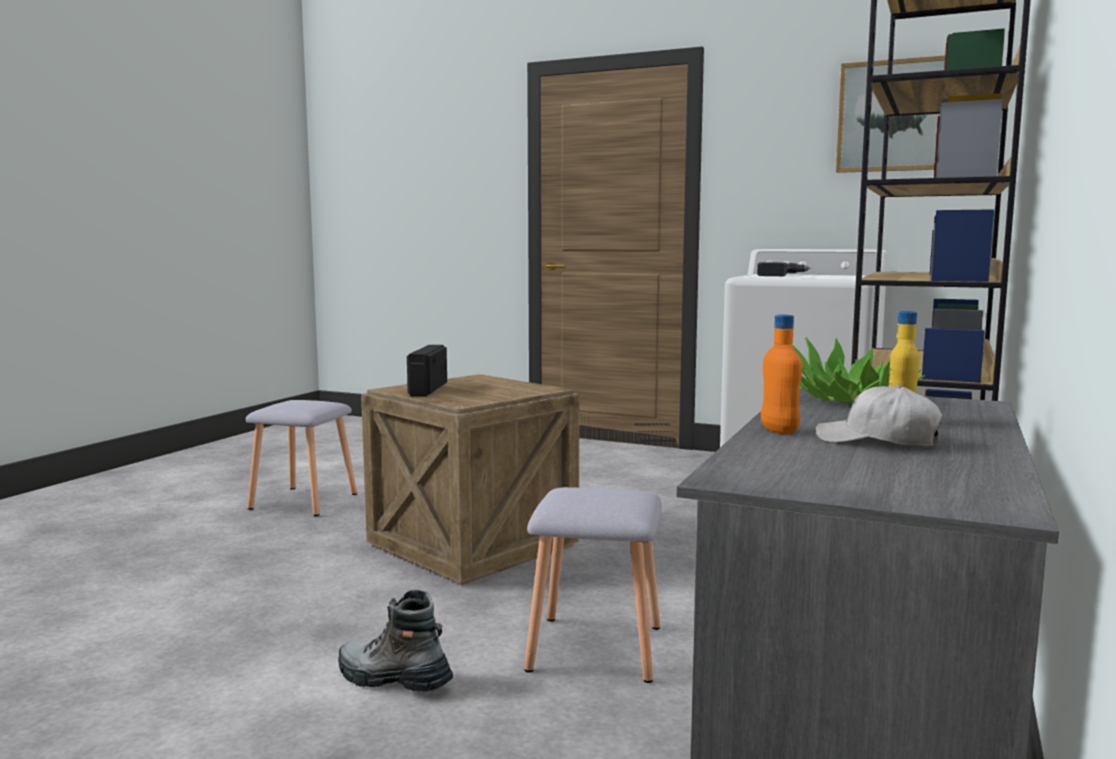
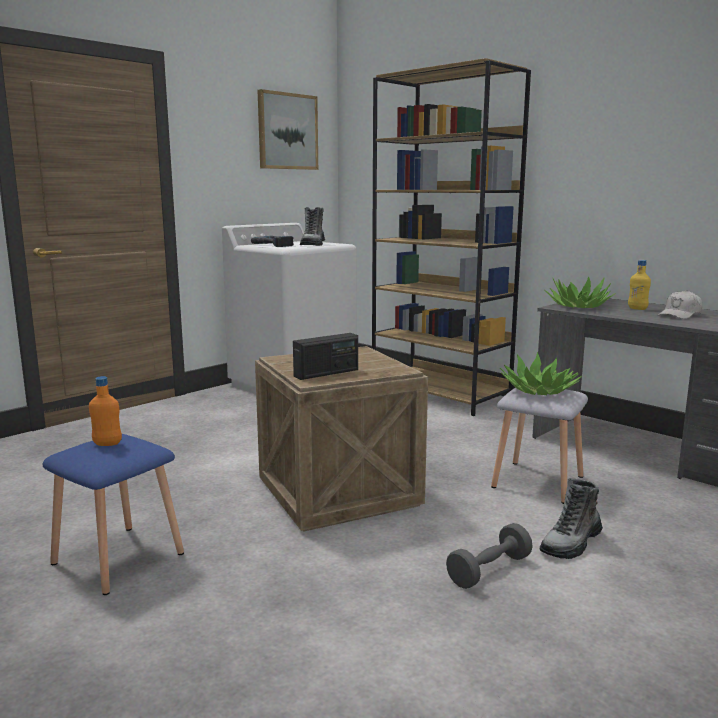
camera: 70 degrees left, 5 degrees up
grey stool [246,400,357,516] -> blue stool [42,434,184,595]
radio [407,345,447,396] -> radio turned 60 degrees counterclockwise [293,333,358,380]
orange bottle [761,314,802,434] -> orange bottle moved to [89,376,122,446]
none -> boot [300,207,325,246]
none -> grey dumbbell [446,523,533,589]
none -> potted plant [500,352,582,395]

